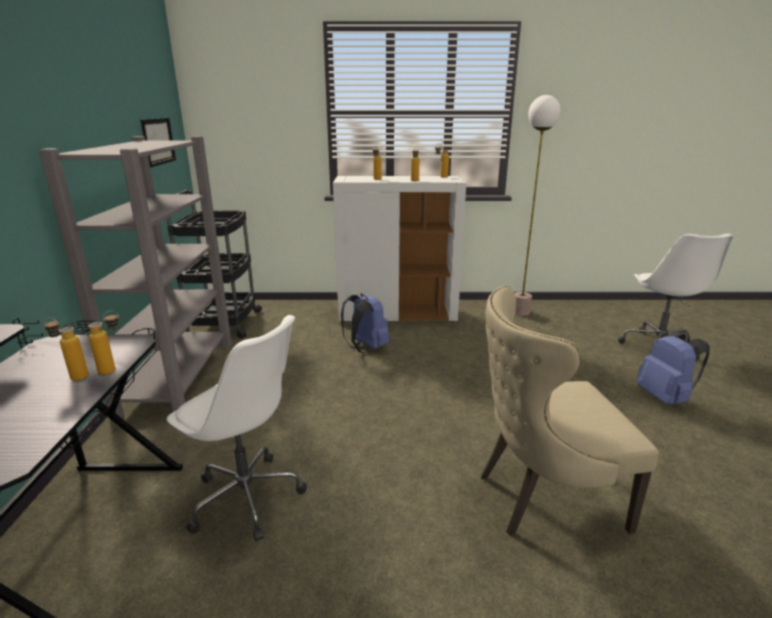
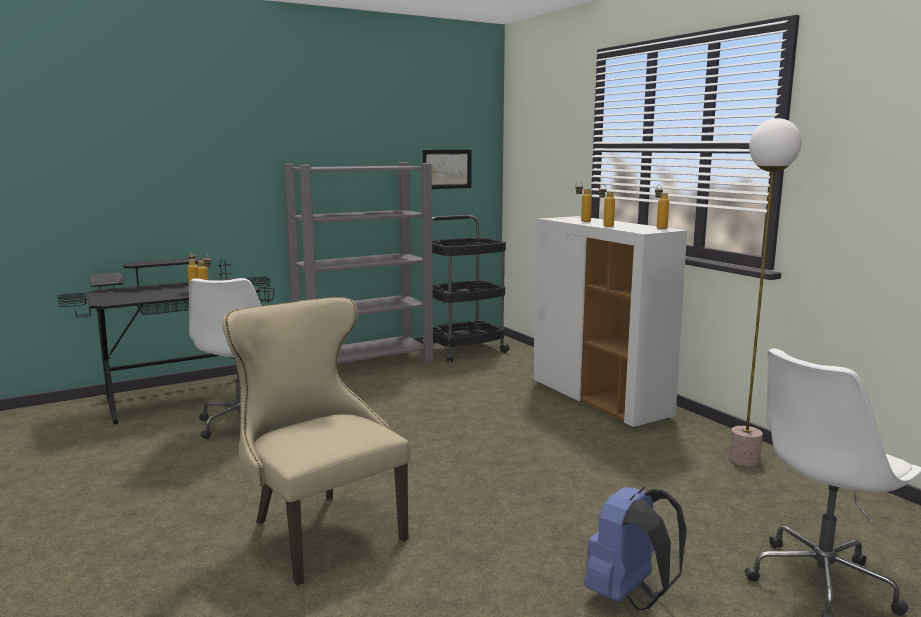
camera: 60 degrees right, 10 degrees down
blue backpack [341,293,389,353] -> none

